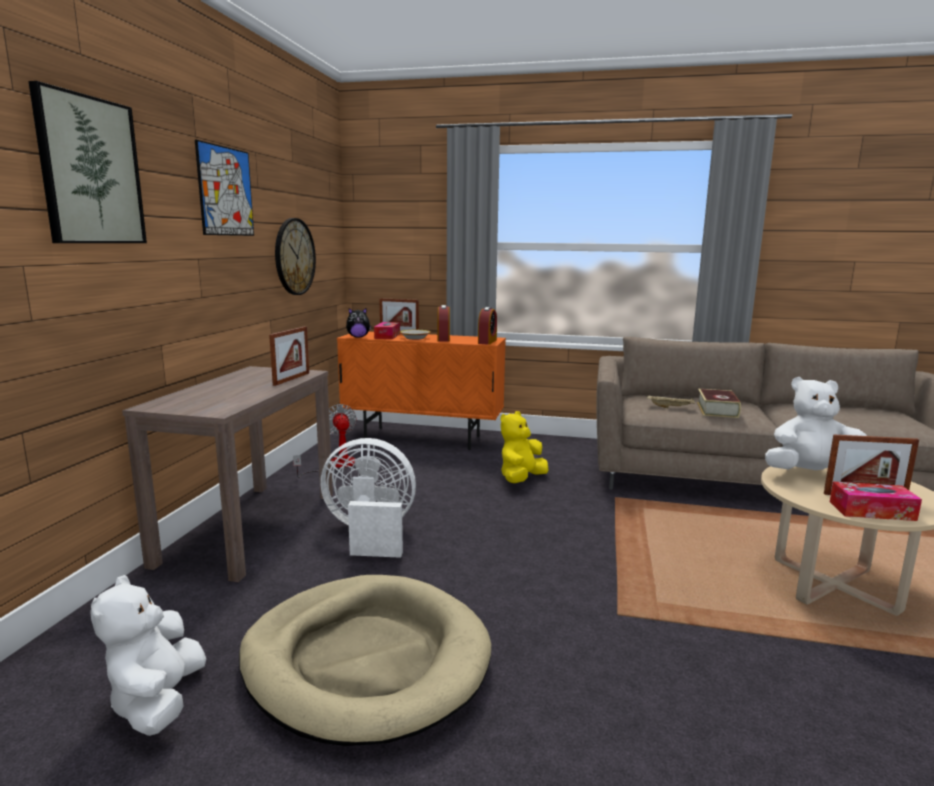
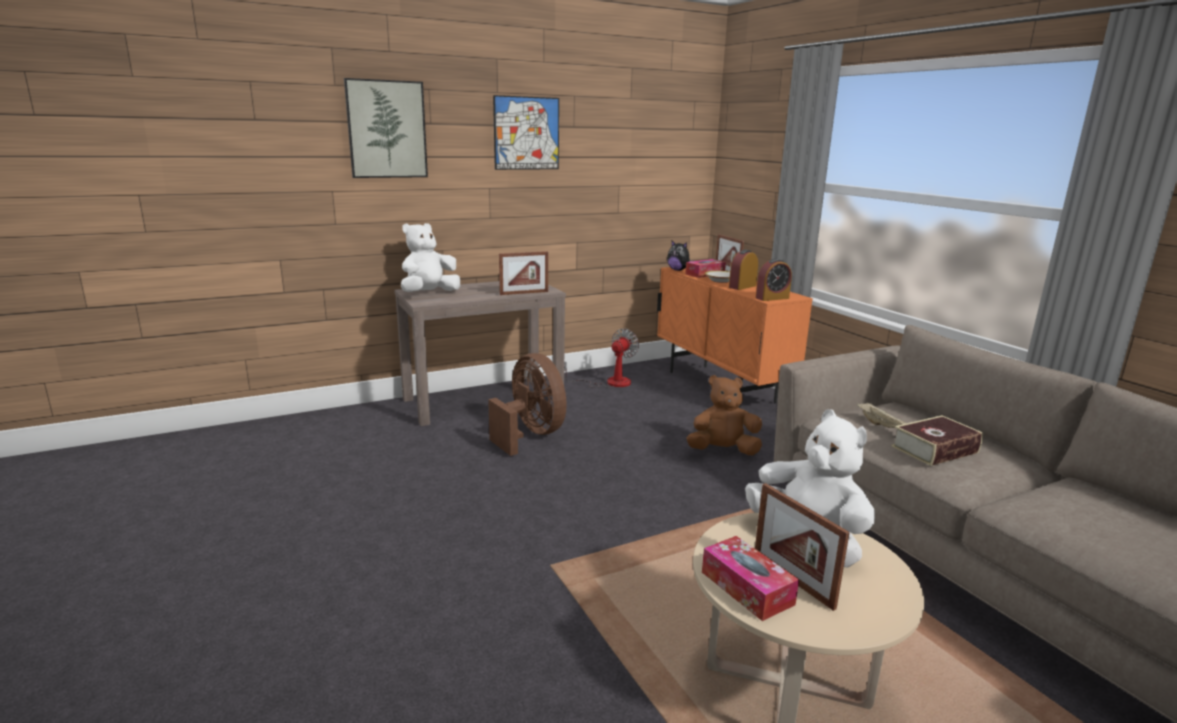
camera: 50 degrees right, 5 degrees up
white plush toy [90,575,206,736] -> white plush toy moved to [401,223,460,292]
beige dog bed [239,575,491,746] -> none
wall clock [275,218,316,295] -> none
white fan [320,438,416,558] -> brown fan [488,353,567,456]
yellow plush toy [501,411,548,483] -> brown plush toy [686,375,762,455]

